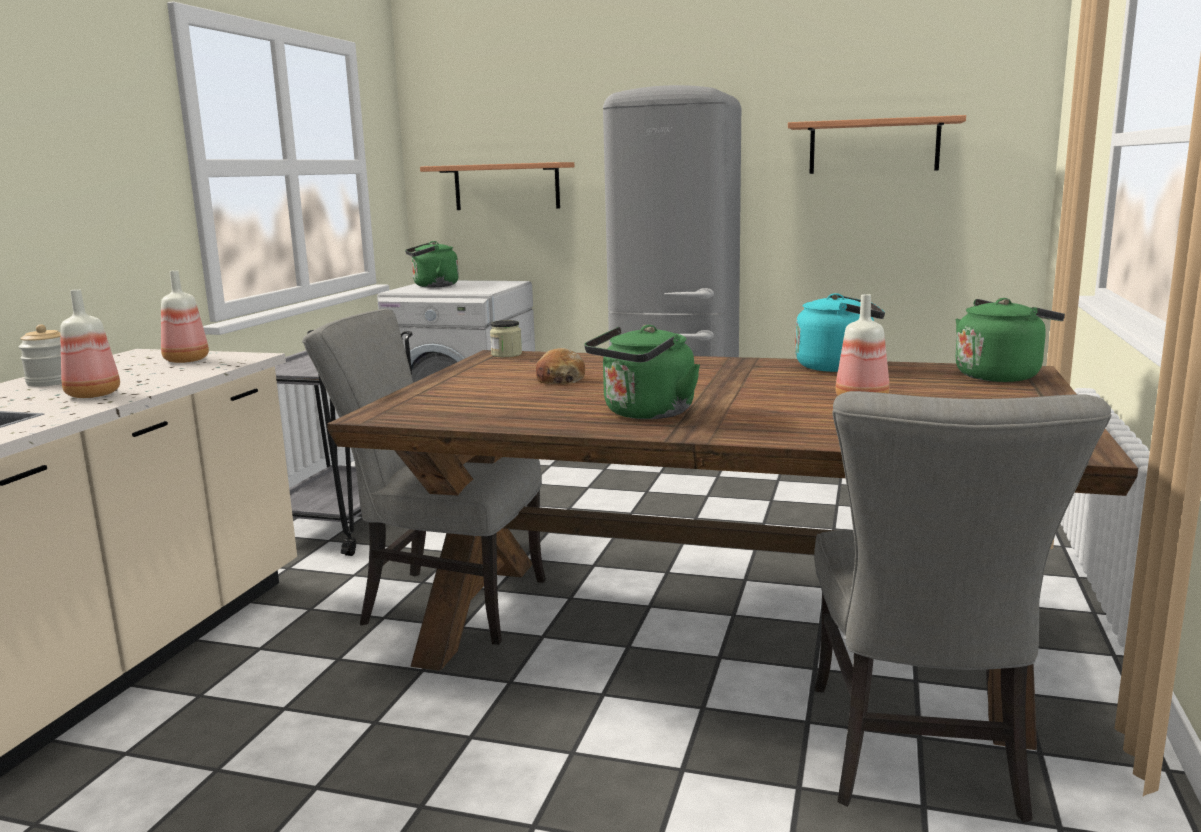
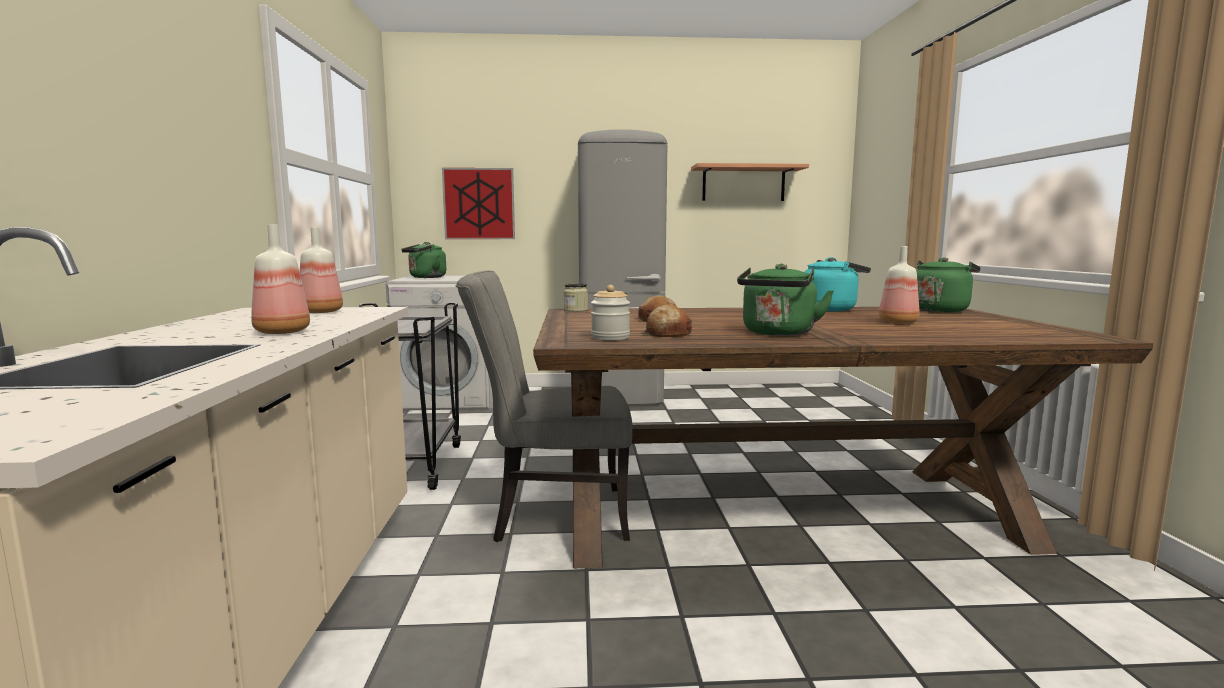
camera: 20 degrees left, 5 degrees down
jar [19,324,62,387] -> jar moved to [591,285,630,340]
shelf [420,162,574,210] -> picture [442,168,515,239]
grey chair [814,391,1112,823] -> none
none -> bread [645,305,692,337]

